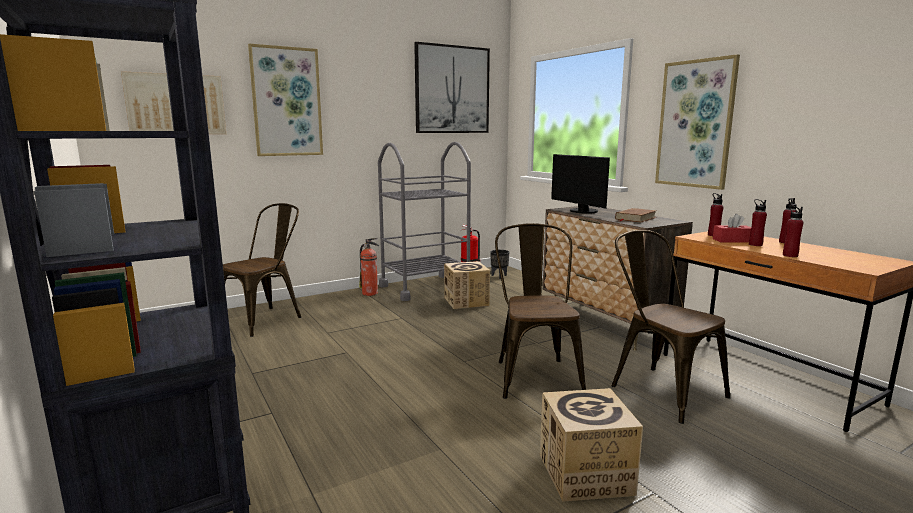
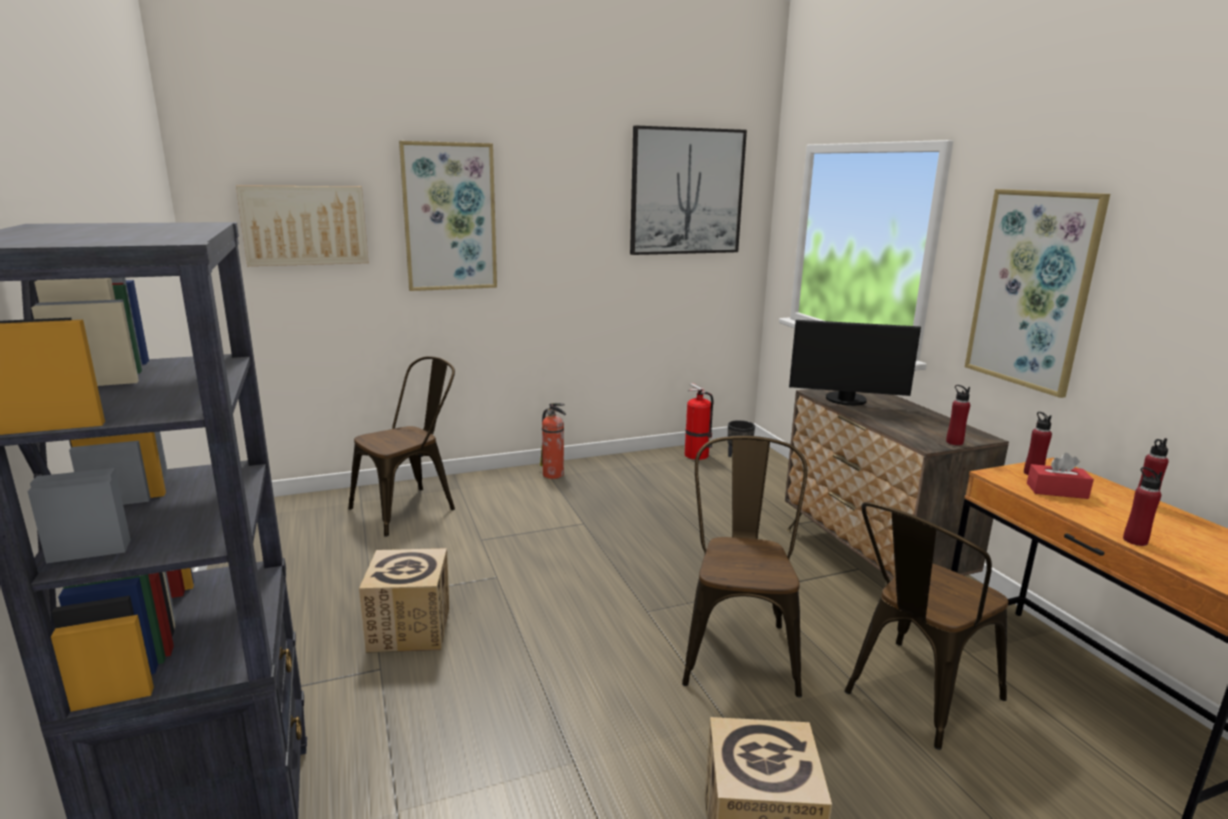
camera: 10 degrees right, 5 degrees up
grey cart [378,142,471,301] -> none
cardboard box [444,261,490,309] -> cardboard box moved to [359,548,449,653]
monitor [551,154,610,214] -> monitor turned 60 degrees counterclockwise [789,320,921,406]
brown chair [612,230,730,424] -> brown chair turned 105 degrees counterclockwise [844,502,1009,750]
brown book [615,208,657,223] -> none
red bottle [749,199,767,246] -> red bottle moved to [946,385,970,446]

